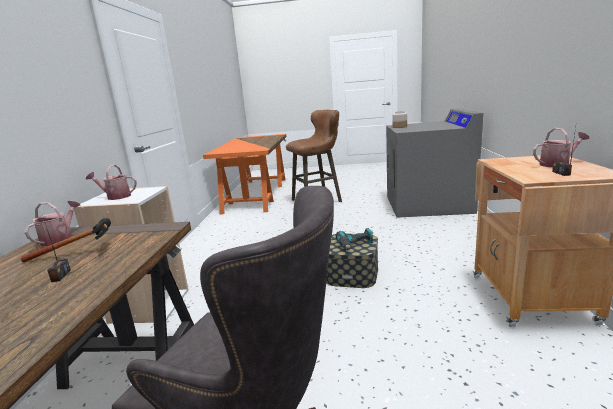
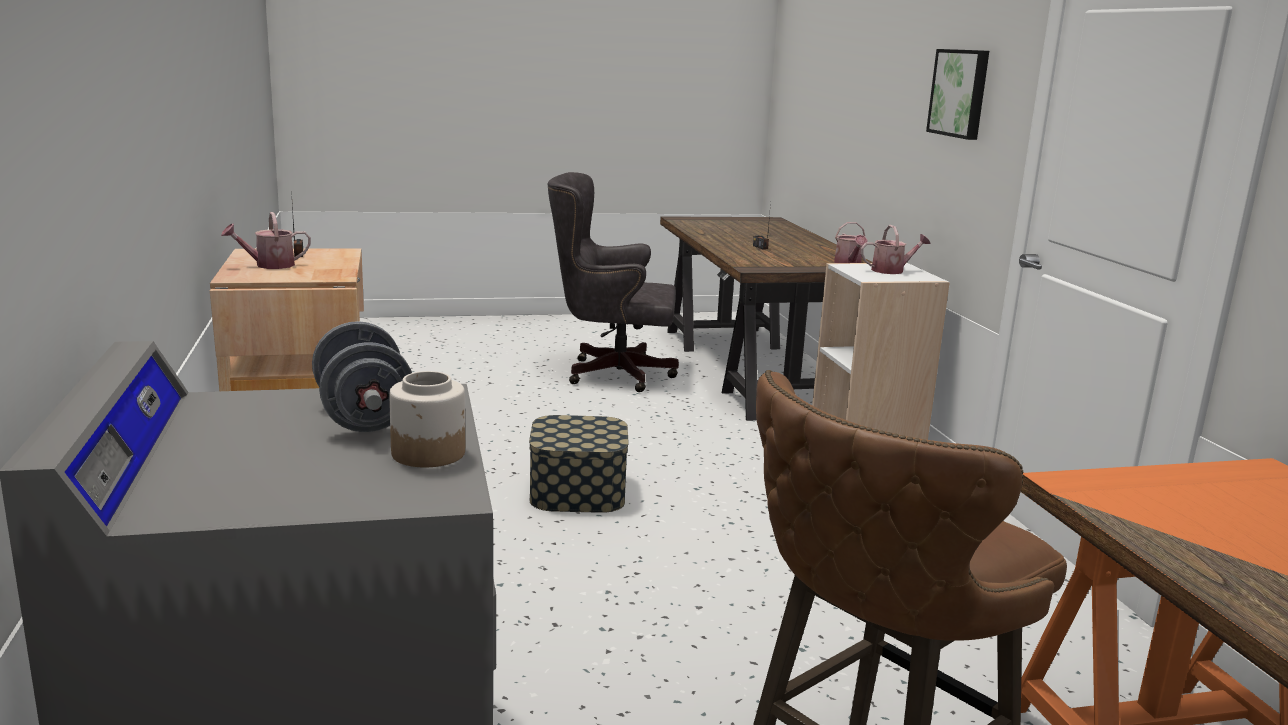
camera: 160 degrees right, 0 degrees up
hammer [21,218,111,262] -> none
power drill [336,228,373,250] -> none
none -> grey dumbbell [312,321,412,432]
none -> picture [926,49,989,140]

